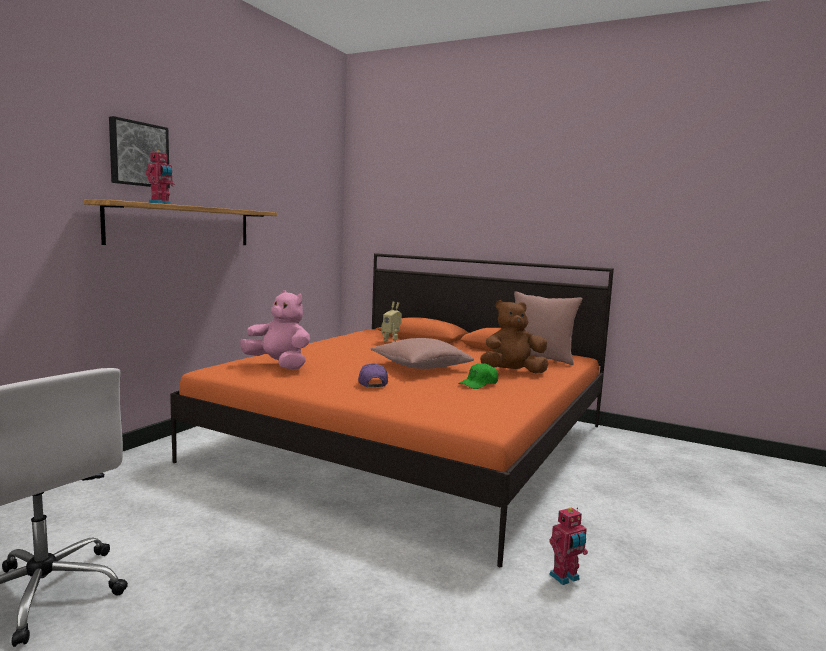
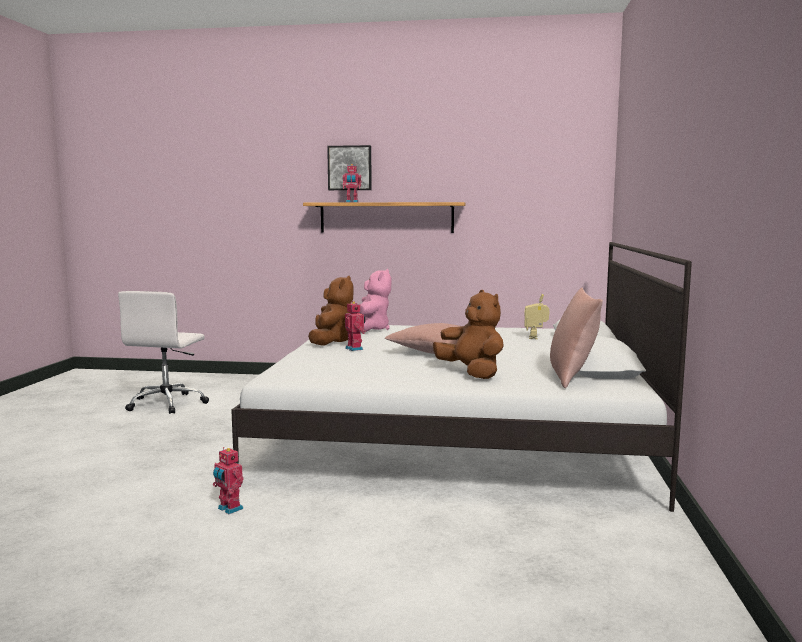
camera: 70 degrees right, 0 degrees up
orange bed [170,253,614,567] -> white bed [231,242,692,512]
purple cap [359,363,388,387] -> toy robot [345,301,366,351]
green cap [458,363,498,389] -> none
none -> brown plush toy [308,276,354,345]

